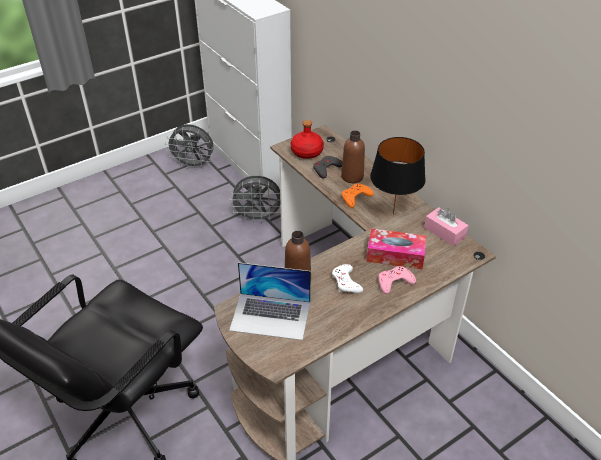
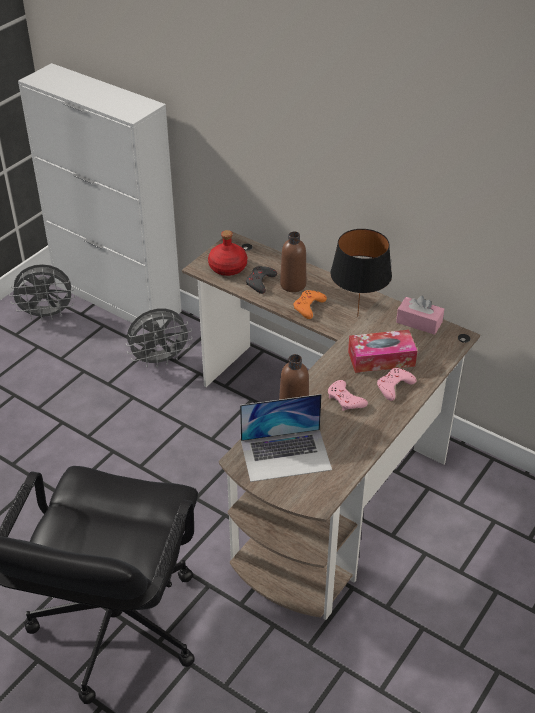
camera: 20 degrees left, 0 degrees up
white game controller [332,264,363,293] -> pink game controller [328,380,368,411]

